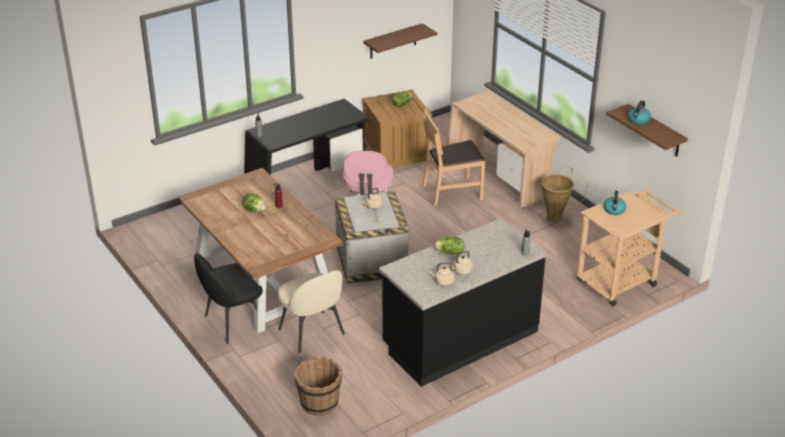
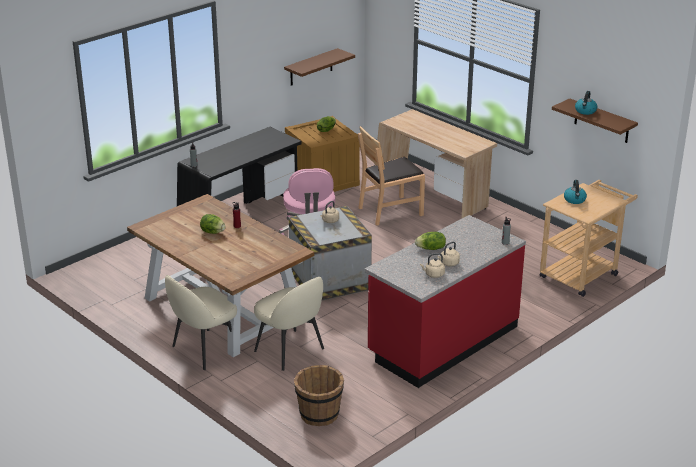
camera: 10 degrees left, 5 degrees down
black chair [194,253,266,344] -> beige chair [165,275,241,370]
black counter [379,219,546,387] -> red counter [364,215,526,388]
basket [541,167,588,223] -> none

